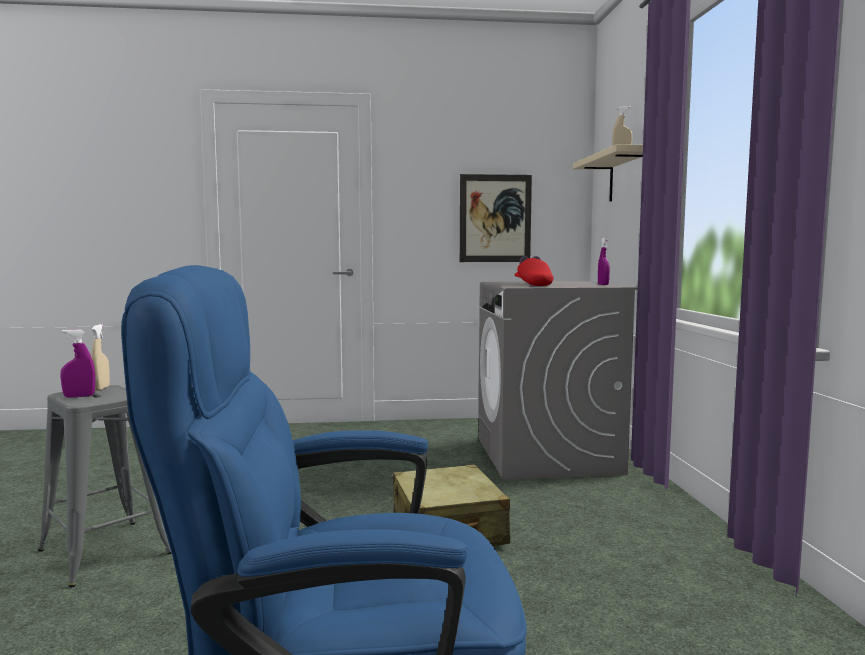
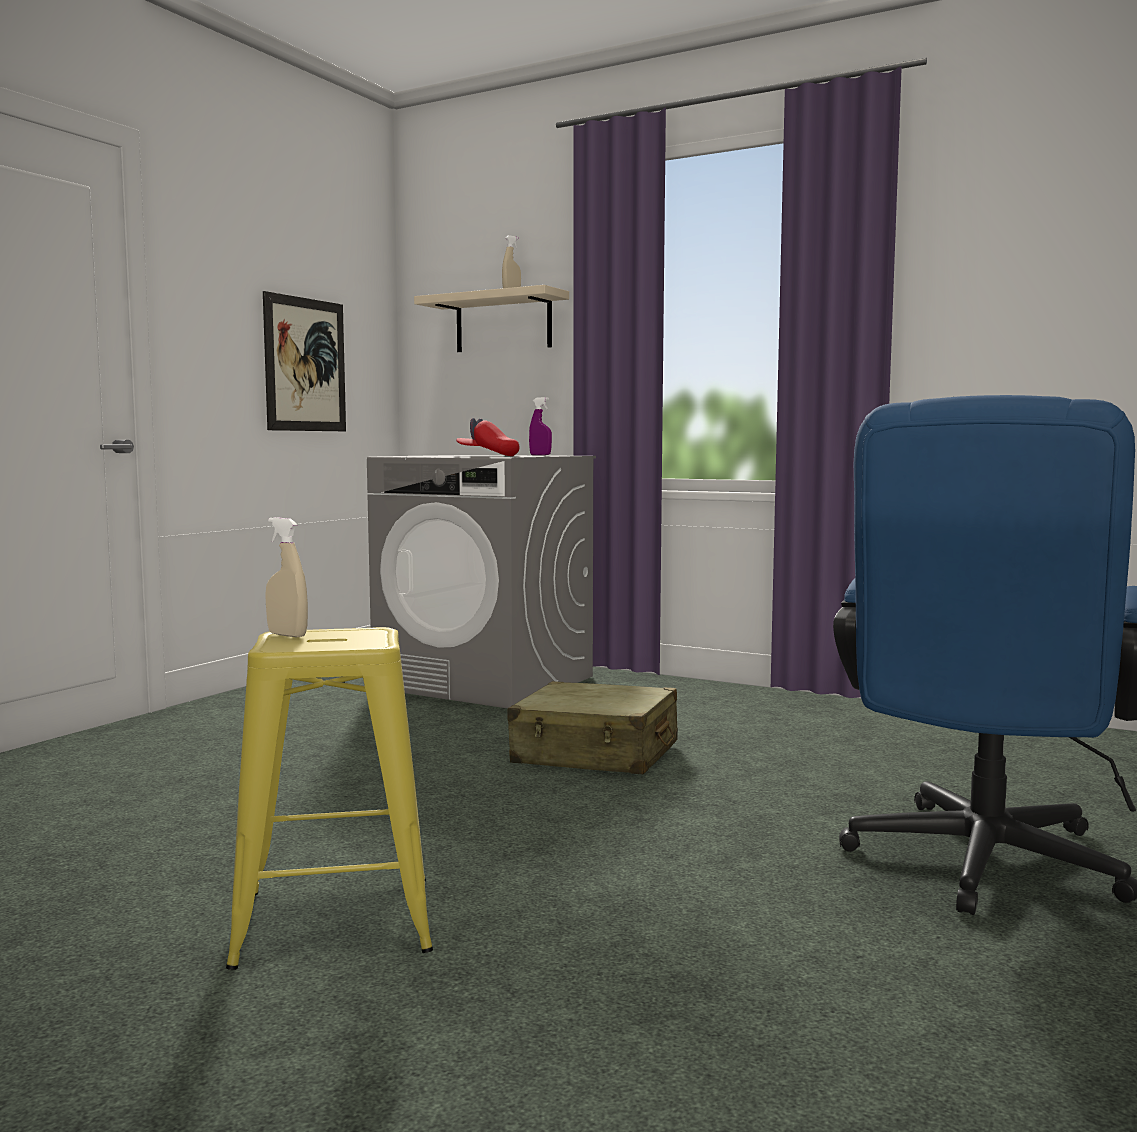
camera: 55 degrees left, 0 degrees up
grey stool [38,385,172,587] -> yellow stool [226,627,433,970]
purple spray bottle [60,329,95,398] -> none

